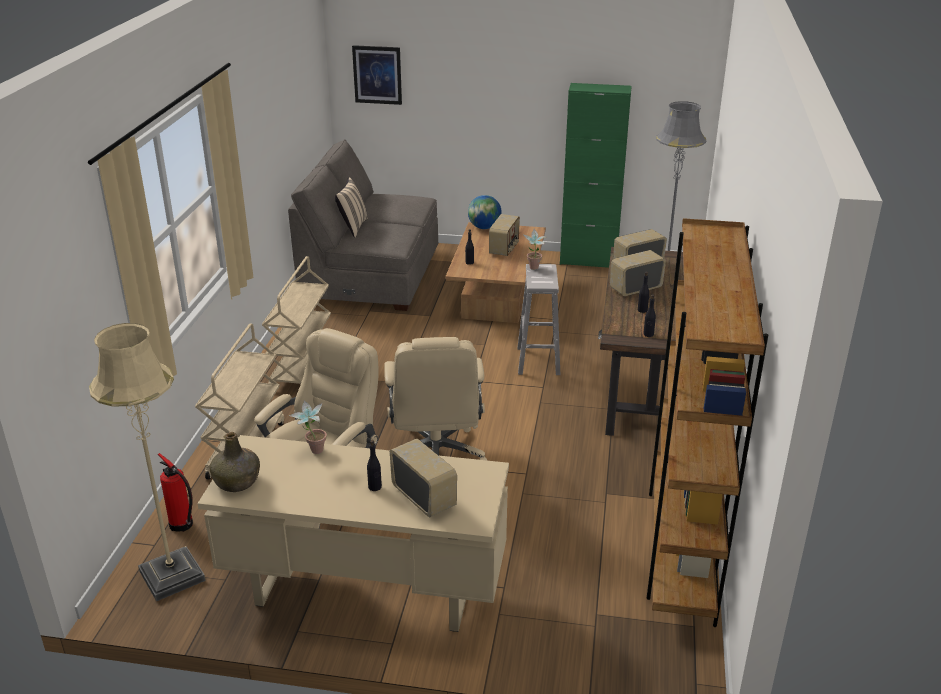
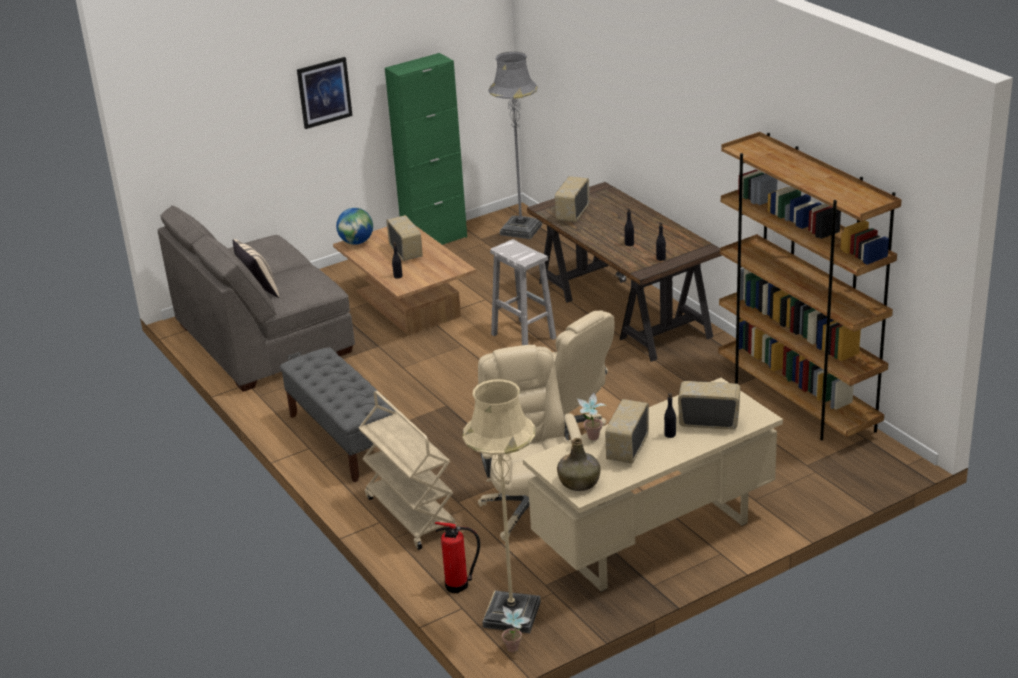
camera: 40 degrees left, 0 degrees up
beige cart [262,256,331,384] -> grey bench [280,347,397,482]
picture [352,45,402,105] -> picture moved to [297,57,353,129]
potted plant [524,229,548,270] -> potted plant moved to [501,606,531,652]
radio [610,250,666,296] -> radio moved to [605,399,649,464]

